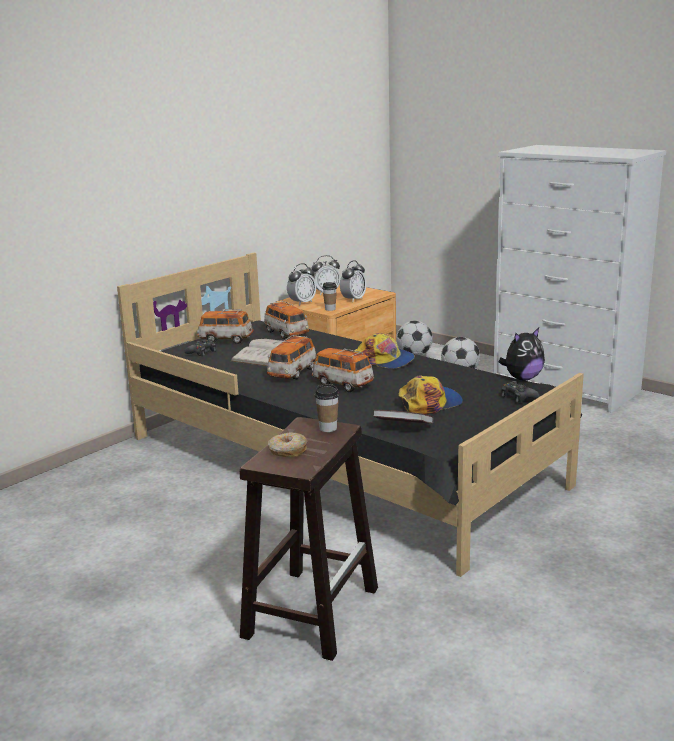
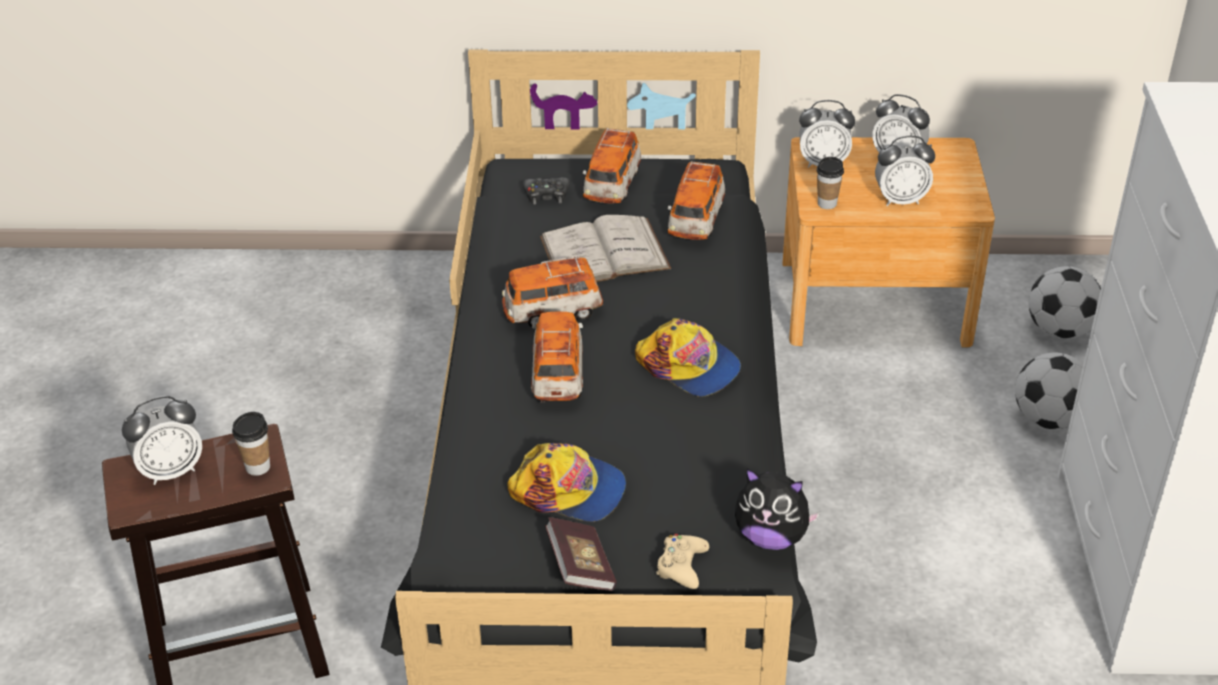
camera: 50 degrees right, 20 degrees up
toy car [197,309,254,344] -> toy car turned 135 degrees counterclockwise [583,128,641,204]
donut [268,432,308,457] -> alarm clock [122,396,202,485]
cap [354,333,415,369] -> cap turned 45 degrees counterclockwise [635,318,741,397]
book [373,410,434,424] -> book moved to [545,517,617,591]
black game controller [501,381,539,402] -> beige game controller [656,534,709,589]

